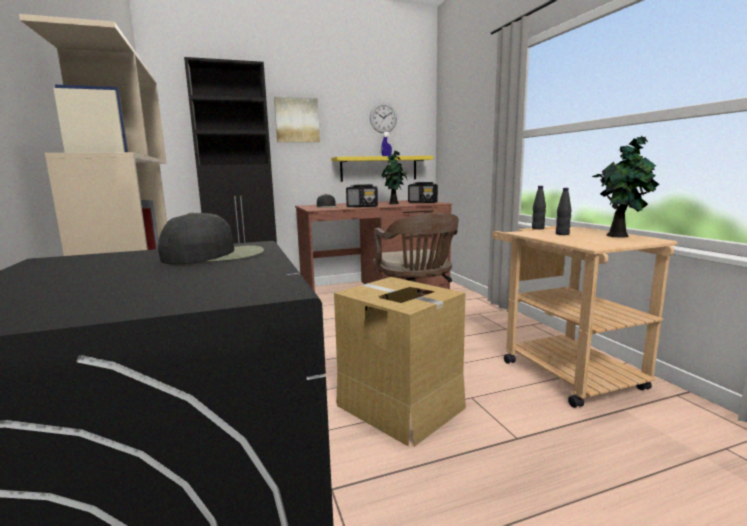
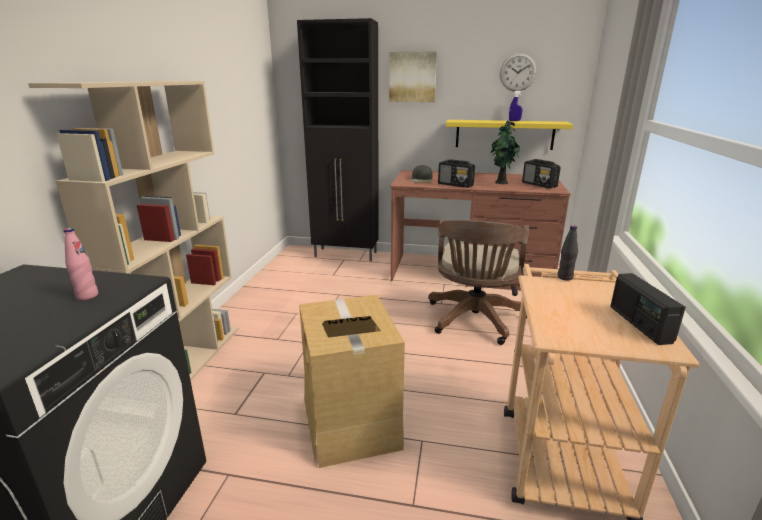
camera: 30 degrees right, 10 degrees up
black cap [158,212,264,264] -> pink bottle [64,228,98,300]
black bottle [556,188,572,235] -> none
potted plant [592,136,659,237] -> radio [610,273,686,345]

